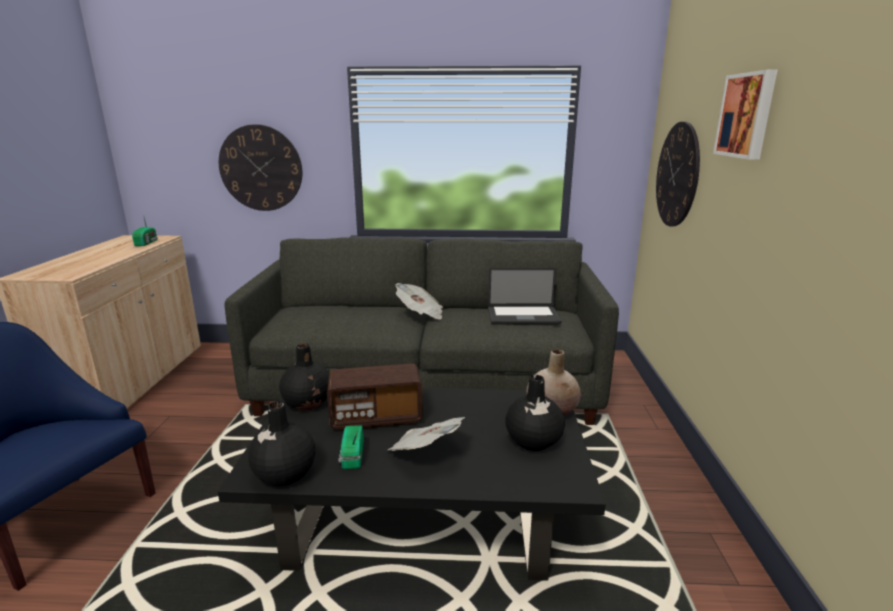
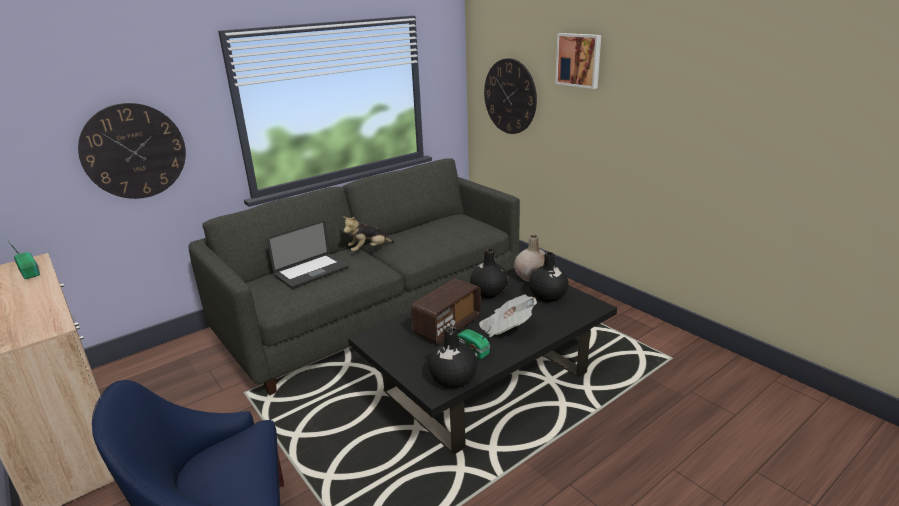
camera: 40 degrees left, 5 degrees up
black vase [279,343,329,411] -> black vase moved to [470,249,509,299]
newspaper [395,283,443,319] -> plush toy [343,216,395,252]
laptop [488,268,562,325] -> laptop moved to [267,220,349,289]

